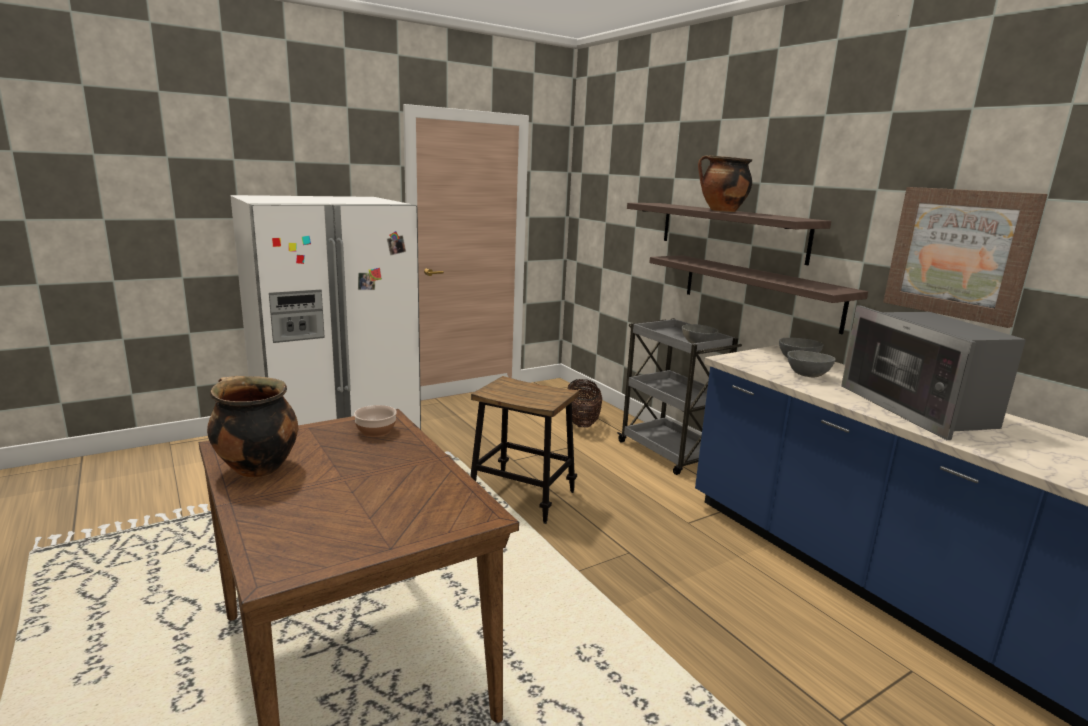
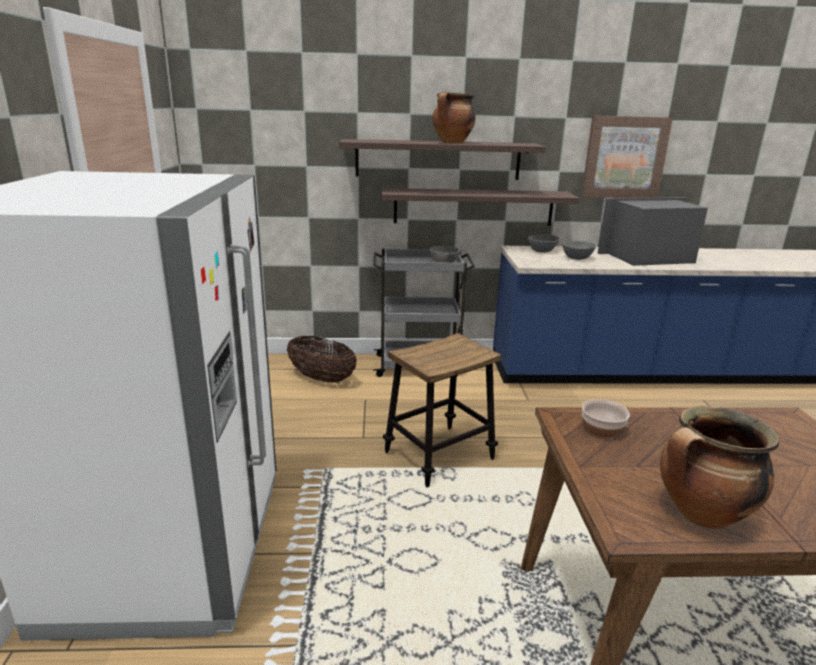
camera: 60 degrees left, 5 degrees up
microwave [841,306,1026,440] -> microwave turned 150 degrees clockwise [598,197,708,266]

